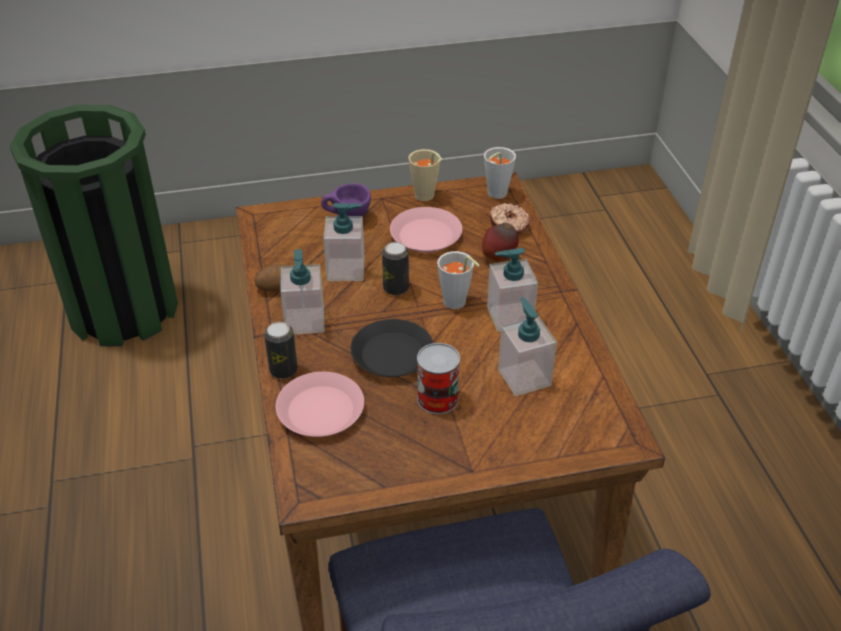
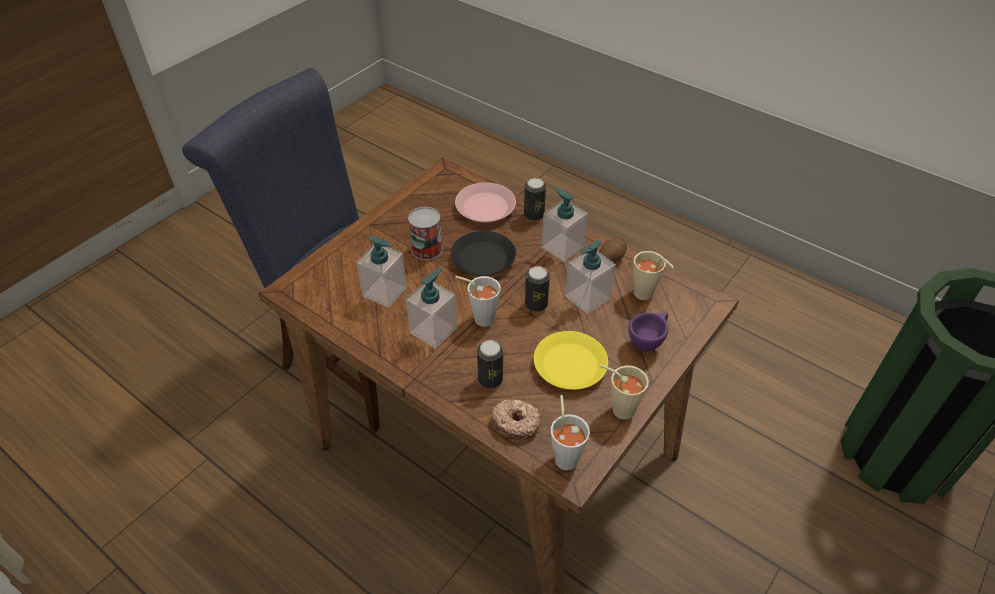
camera: 140 degrees right, 5 degrees up
pink plate [390,207,462,253] -> yellow plate [534,331,608,390]
apple [482,223,519,262] -> can [477,340,503,388]
none -> beige cup [633,251,674,300]

